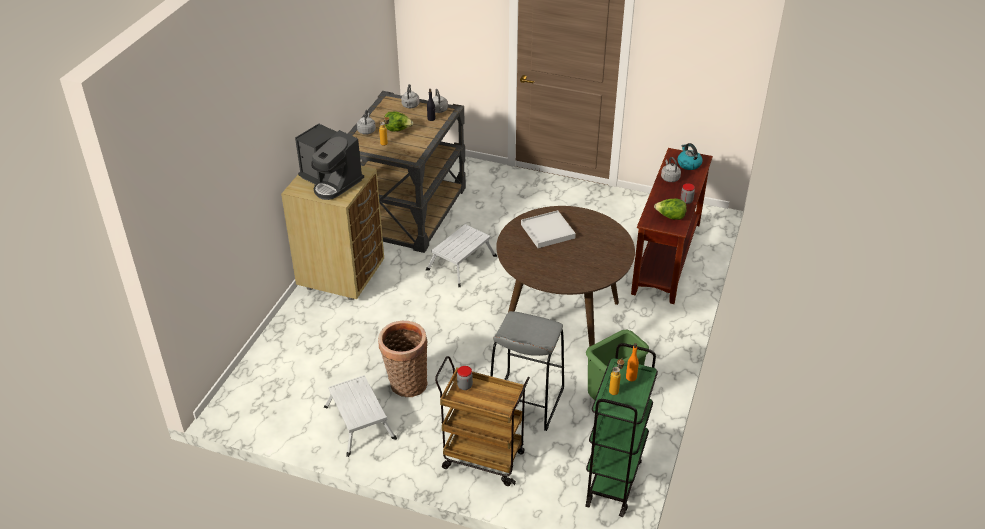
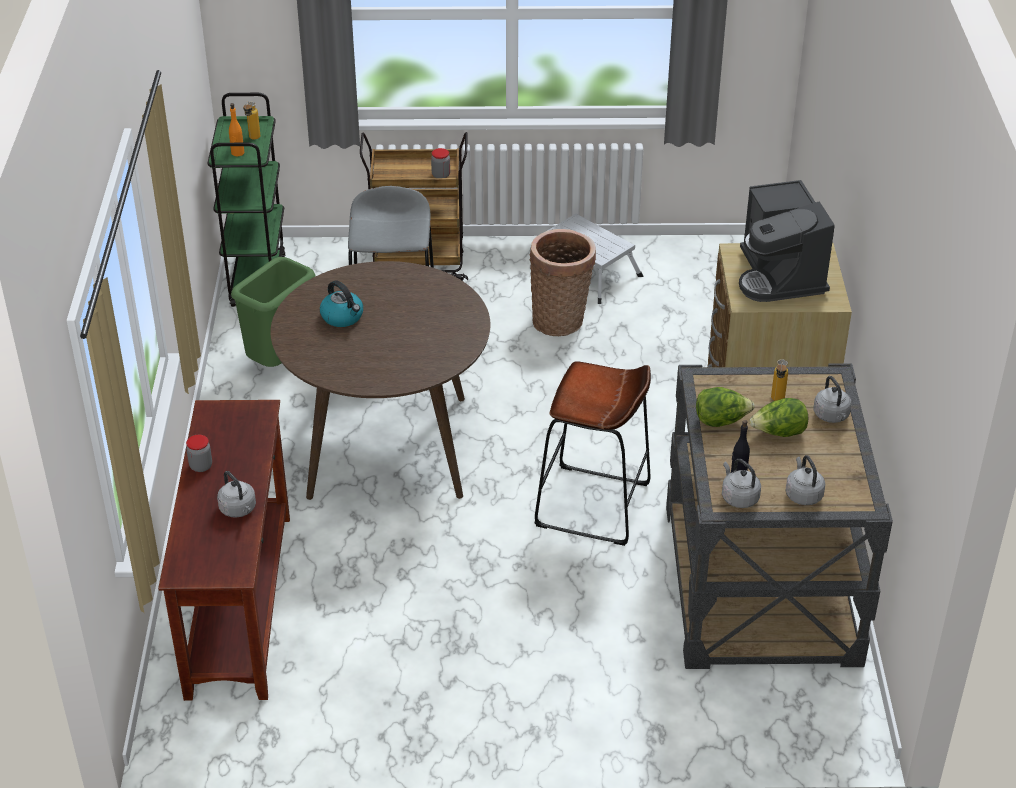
camera: 160 degrees right, 0 degrees up
coffee machine [295,124,364,200] -> coffee machine turned 120 degrees counterclockwise [739,180,835,302]
white step ladder [426,224,497,287] -> brown stool [534,361,651,546]
white tray [521,210,576,248] -> none
lettuce [654,199,687,220] -> lettuce moved to [696,387,755,427]
kettle [677,143,703,170] -> kettle moved to [320,280,363,327]

